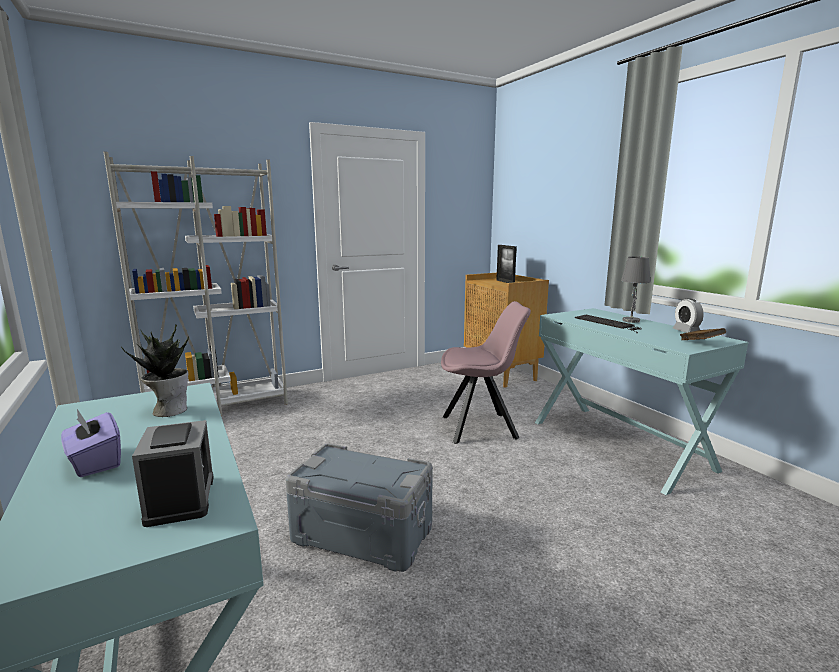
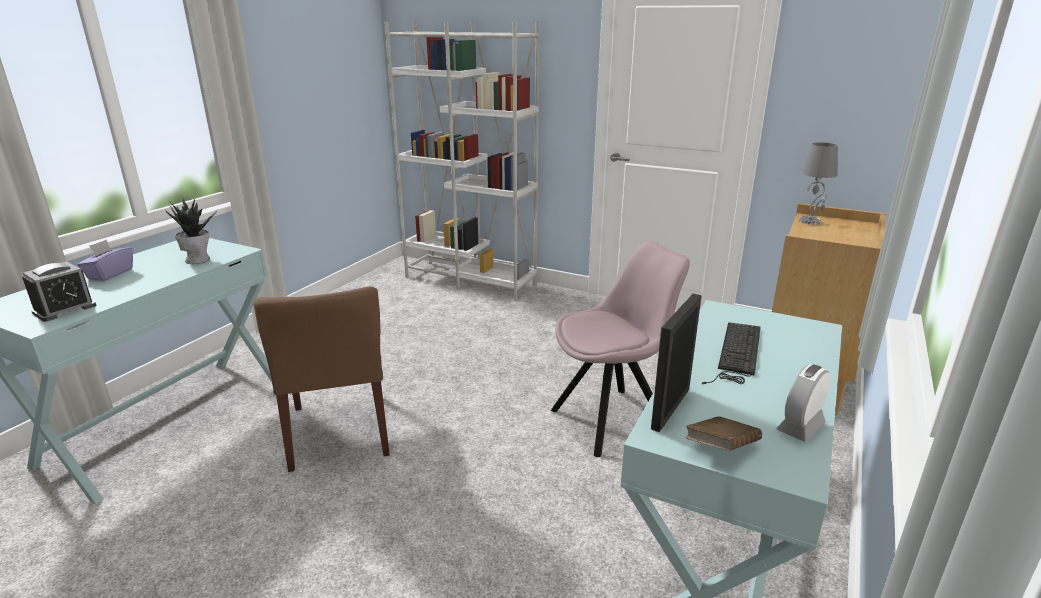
camera: 55 degrees right, 10 degrees up
grey storage box [285,444,433,572] -> brown chair [254,286,390,472]
pink chair [441,301,531,444] -> pink chair turned 75 degrees counterclockwise [551,241,690,457]
picture frame [496,245,517,283] -> picture frame moved to [651,294,702,432]
grey table lamp [621,257,651,323] -> grey table lamp moved to [799,142,838,225]

